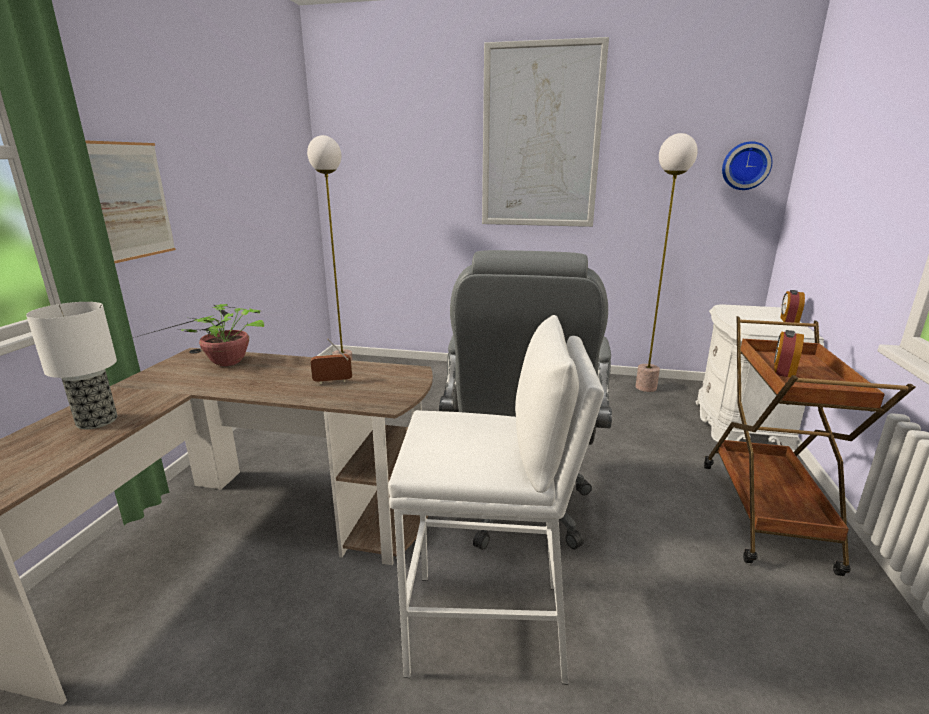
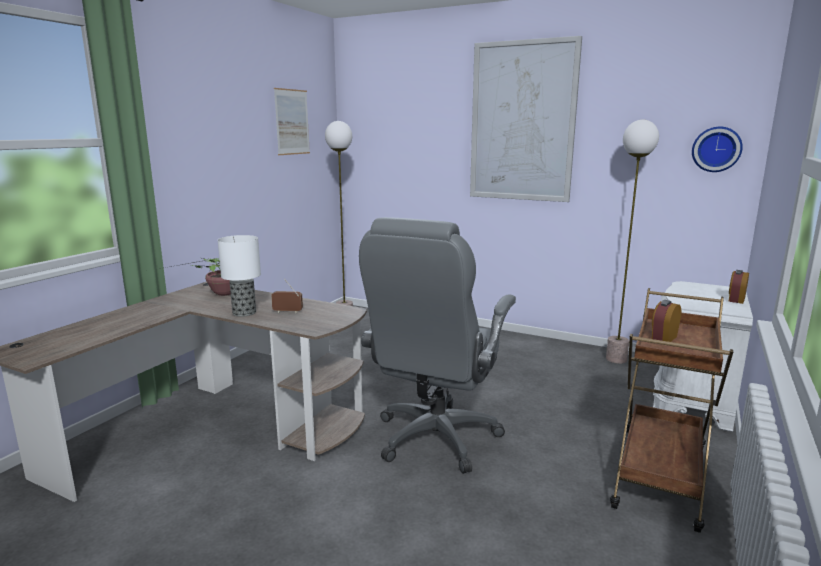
camera: 15 degrees right, 5 degrees down
table lamp [26,302,118,429] -> table lamp moved to [218,235,261,317]
picture [85,140,176,263] -> picture moved to [274,88,310,155]
white stool [388,315,604,685] -> none

